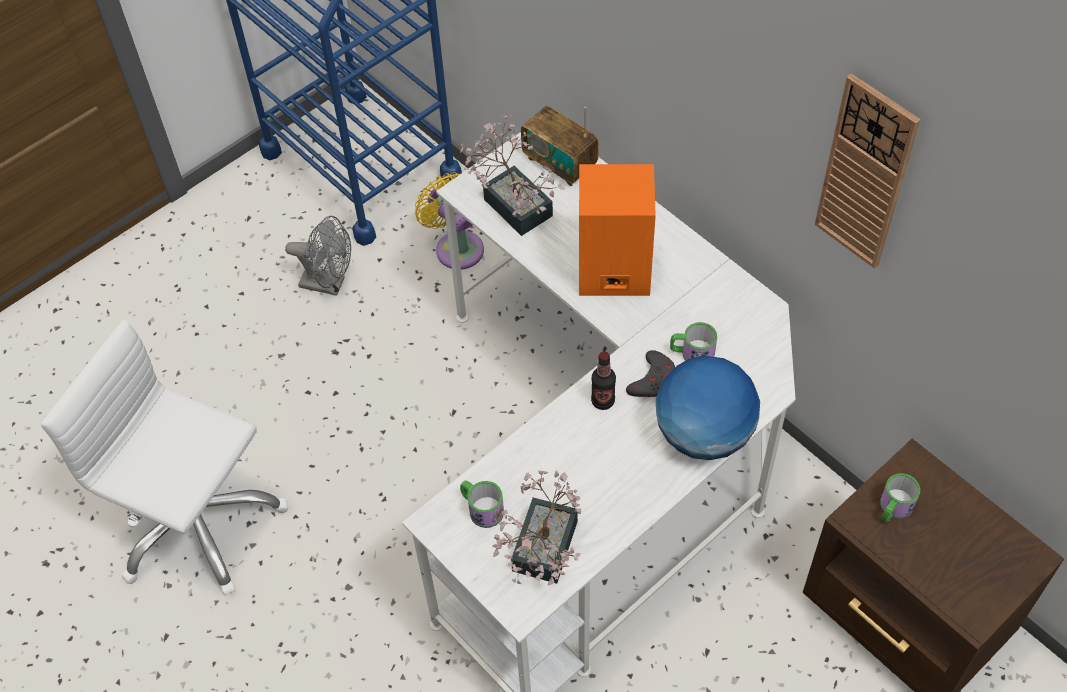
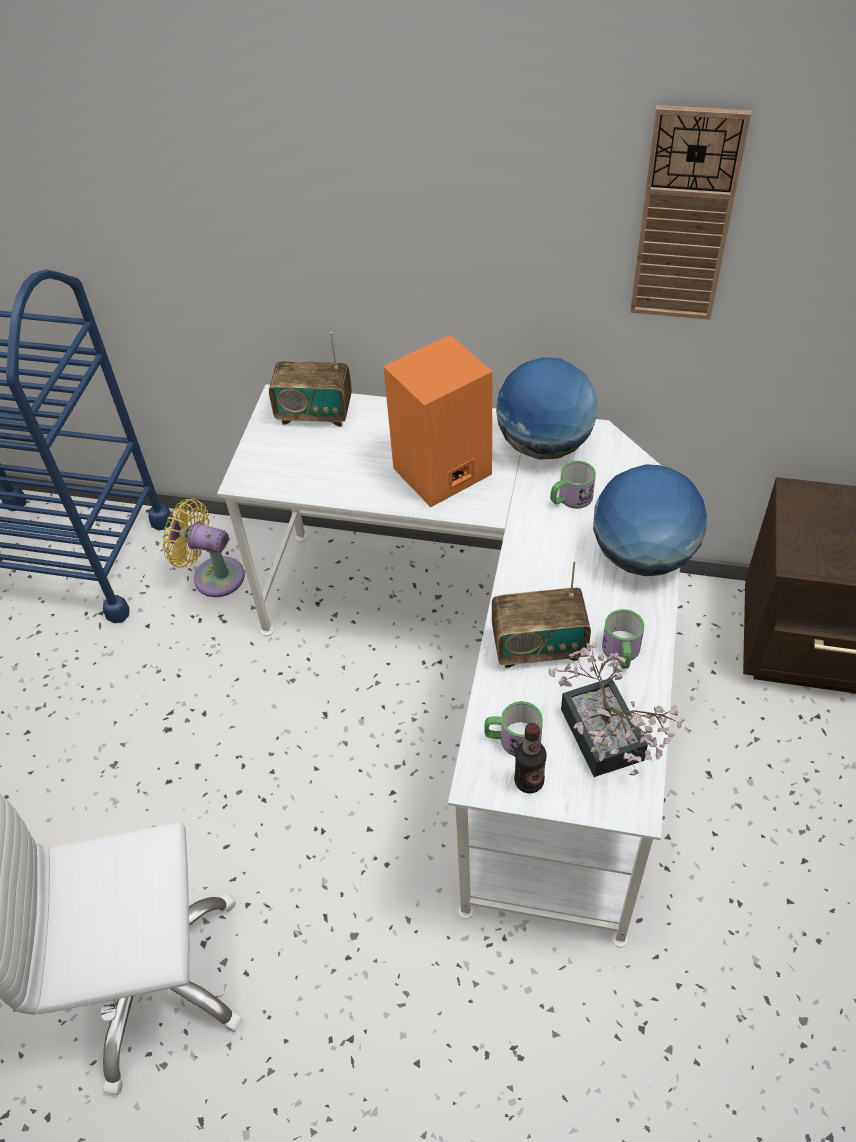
camera: 35 degrees left, 5 degrees down
grey fan [285,216,351,296] -> none
potted plant [459,114,565,236] -> none
bottle [591,352,616,410] -> bottle moved to [514,723,547,793]
grey game controller [626,350,675,397] -> none
mug [880,473,920,522] -> mug moved to [602,609,644,668]
none -> radio [492,561,591,668]
none -> globe [496,357,597,460]

